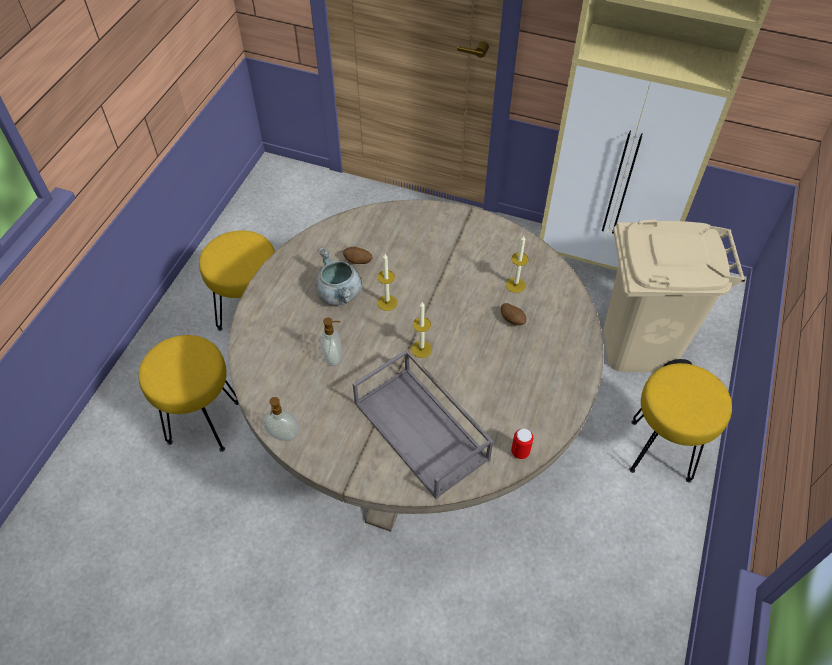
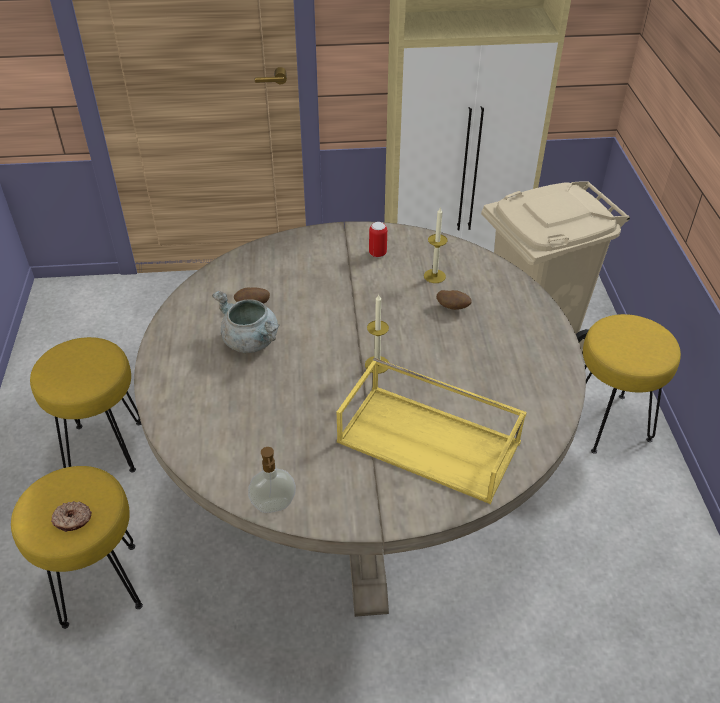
camera: 25 degrees left, 10 degrees down
soap dispenser [321,317,342,366] -> none
grey tray [353,349,494,499] -> yellow tray [337,358,527,504]
candle [377,254,397,311] -> none
can [511,428,533,459] -> can moved to [369,222,387,257]
none -> donut [51,501,92,532]

